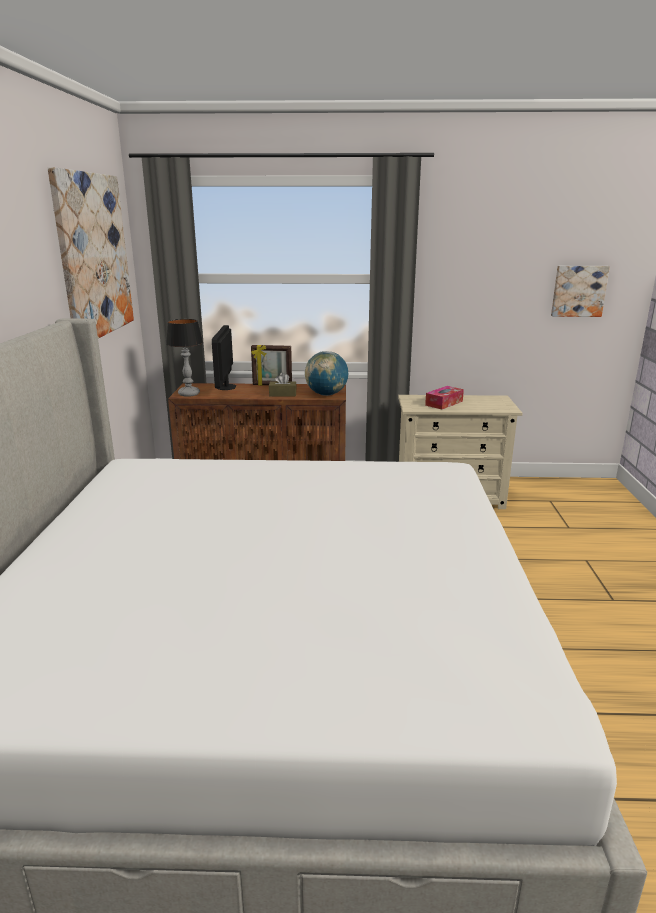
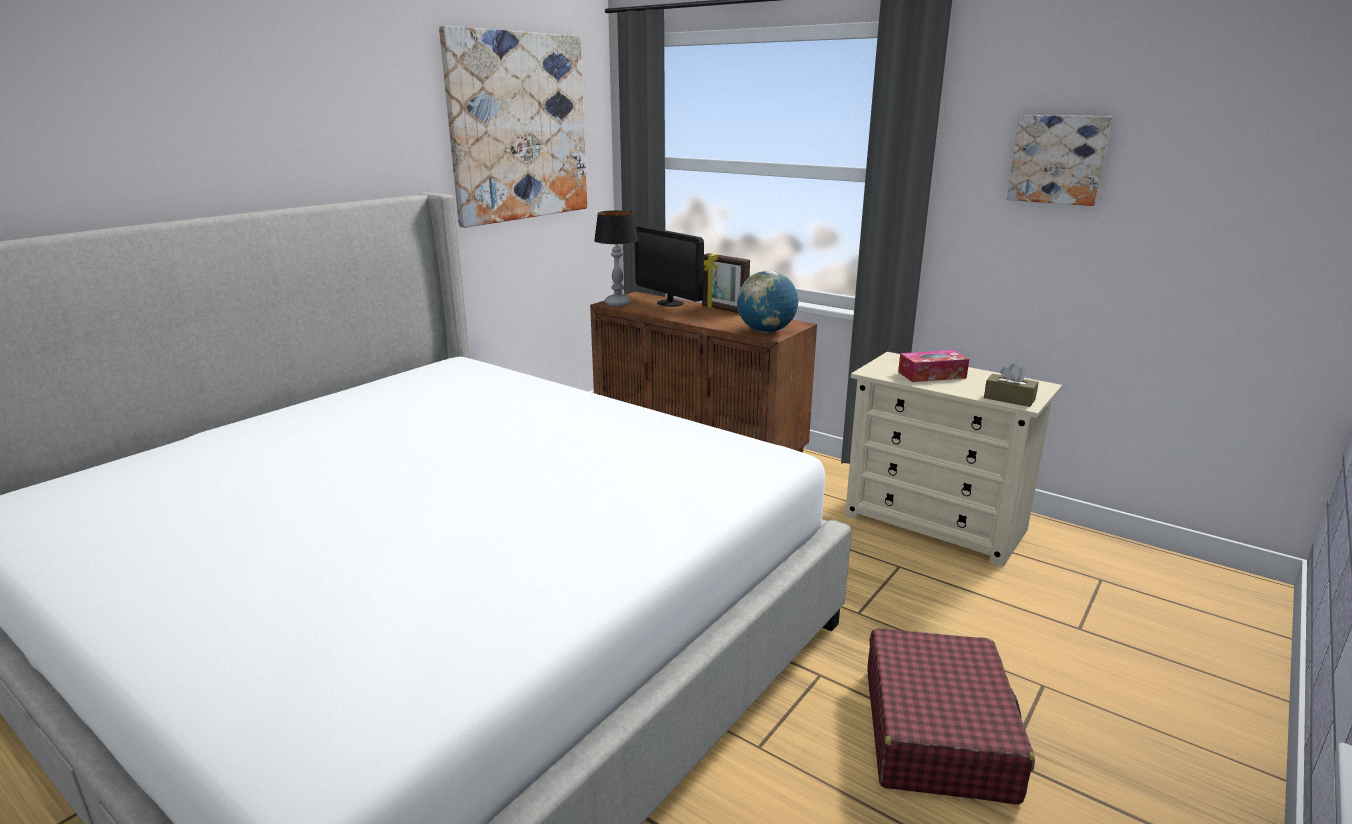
camera: 35 degrees right, 0 degrees up
monitor [212,325,236,390] -> monitor turned 75 degrees counterclockwise [635,226,704,307]
brown tissue box [269,373,297,397] -> brown tissue box moved to [984,363,1039,407]
picture [551,266,610,317] -> picture moved to [1007,115,1112,206]
none -> red suitcase [867,628,1035,805]

